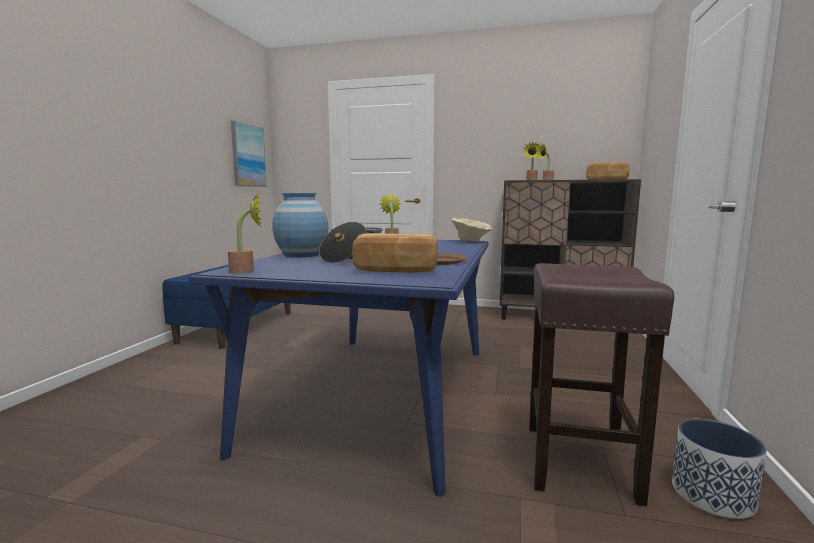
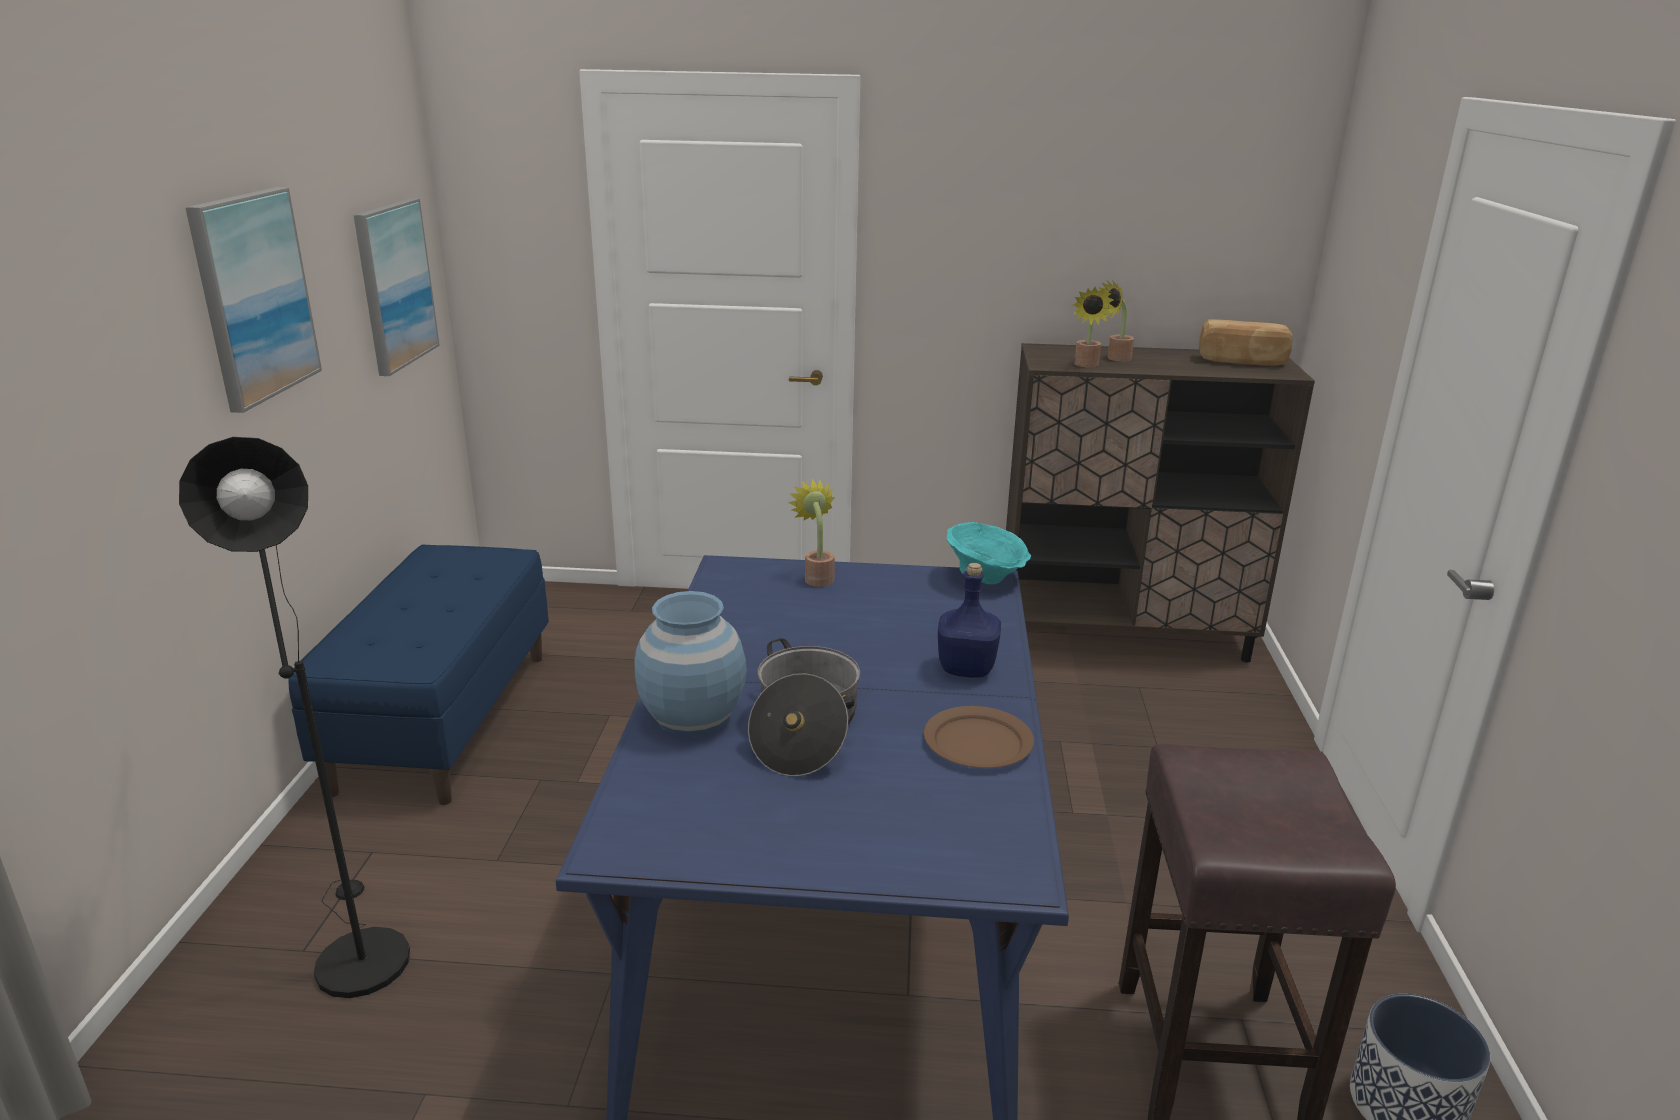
camera: 10 degrees left, 15 degrees up
potted plant [228,194,261,274] -> none
bread [352,233,438,272] -> none
beige bowl [451,218,492,242] -> turquoise bowl [946,522,1031,584]
none -> black floor lamp [179,437,410,998]
none -> picture [185,187,322,413]
none -> blue bottle [938,563,1001,678]

